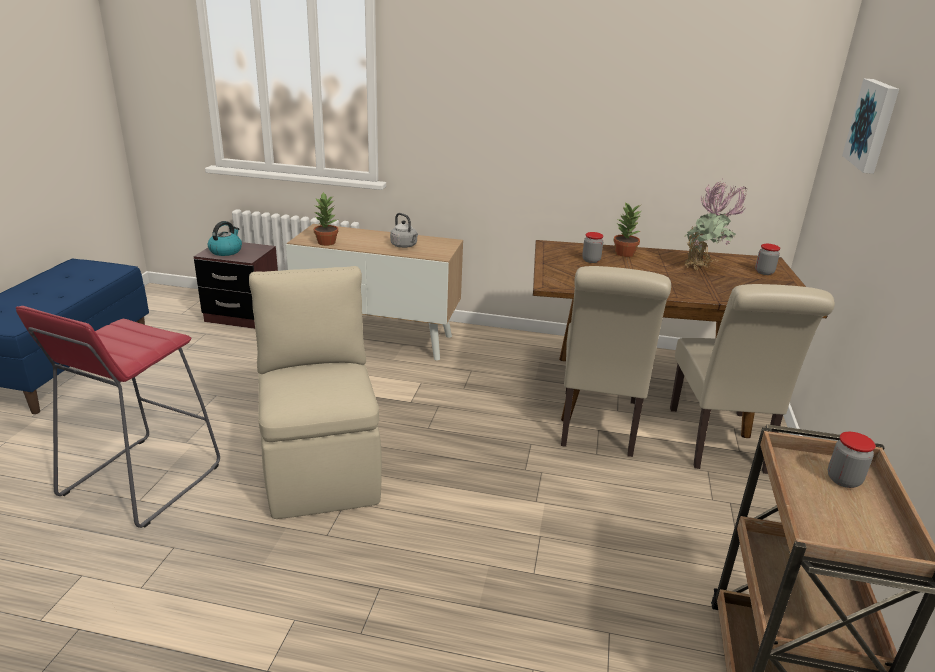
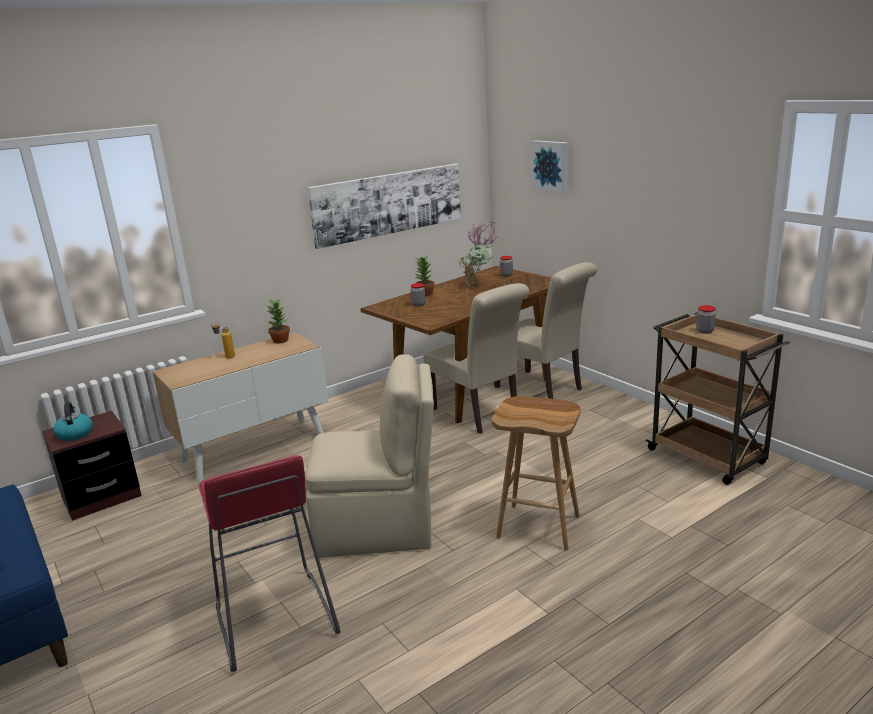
camera: 45 degrees left, 5 degrees down
beige chair [249,266,382,519] -> beige chair turned 150 degrees clockwise [305,354,434,558]
potted plant [313,192,338,246] -> potted plant moved to [266,298,290,343]
grey kettle [390,213,418,248] -> none
none -> bottle [211,322,235,358]
none -> picture [307,164,461,249]
none -> brown stool [492,396,581,551]

